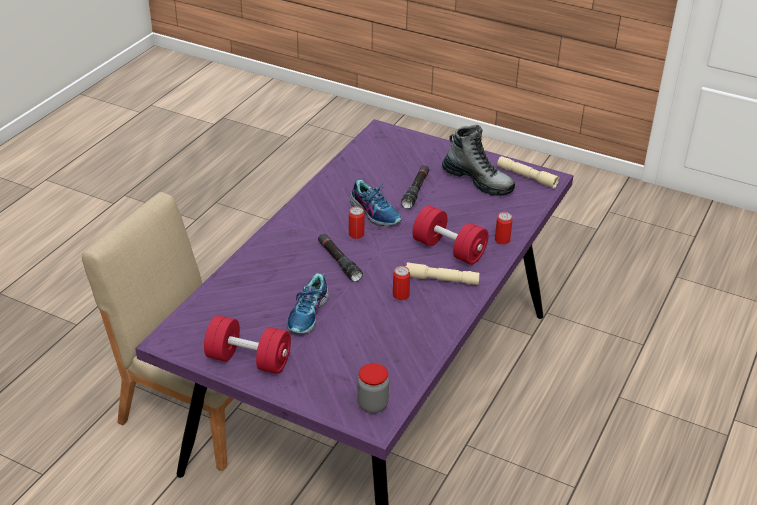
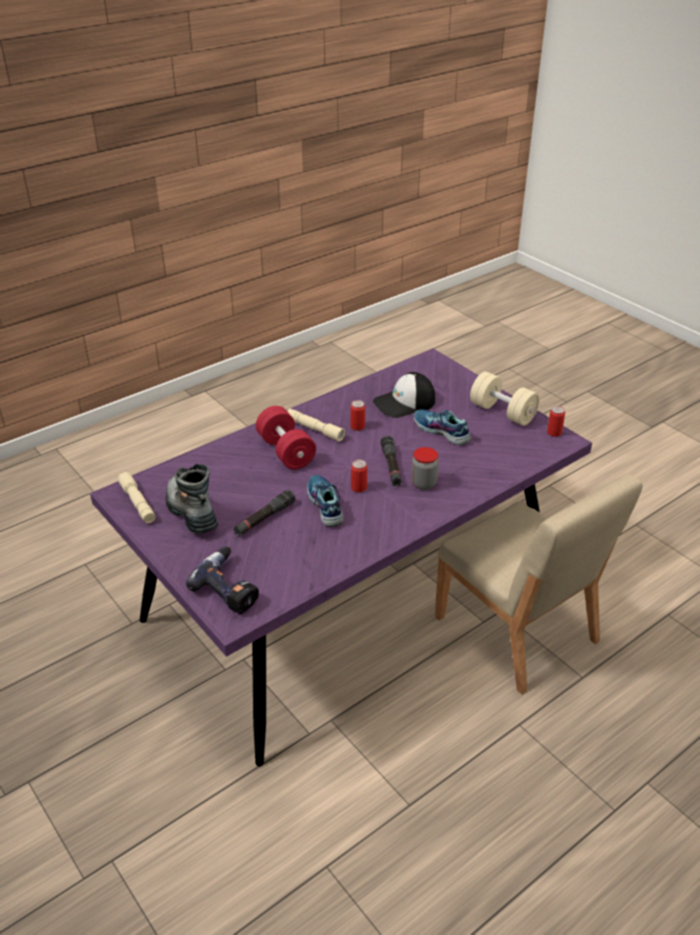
camera: 155 degrees left, 0 degrees up
red dumbbell [204,315,291,374] -> beige dumbbell [470,372,540,426]
shoe [287,273,329,334] -> shoe turned 90 degrees counterclockwise [414,409,471,445]
jar [358,363,389,413] -> jar moved to [411,447,439,490]
can [495,212,513,245] -> can moved to [547,406,565,437]
none -> power drill [186,546,259,614]
none -> cap [373,372,435,418]

